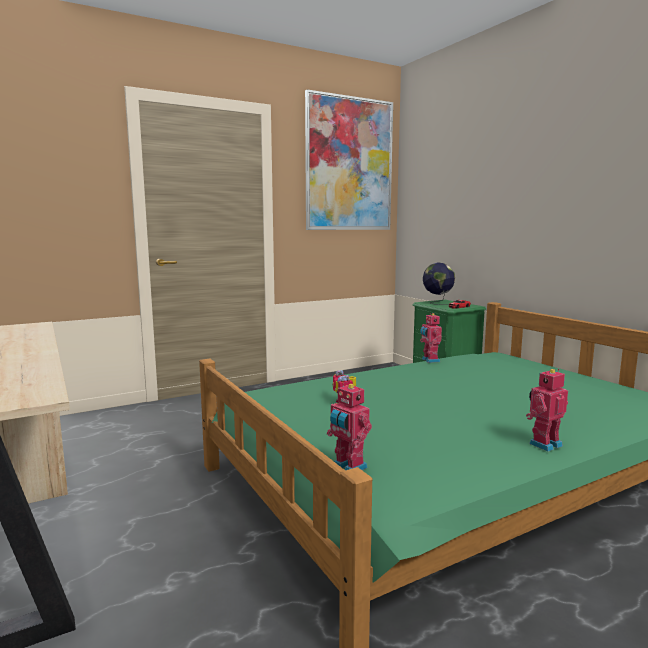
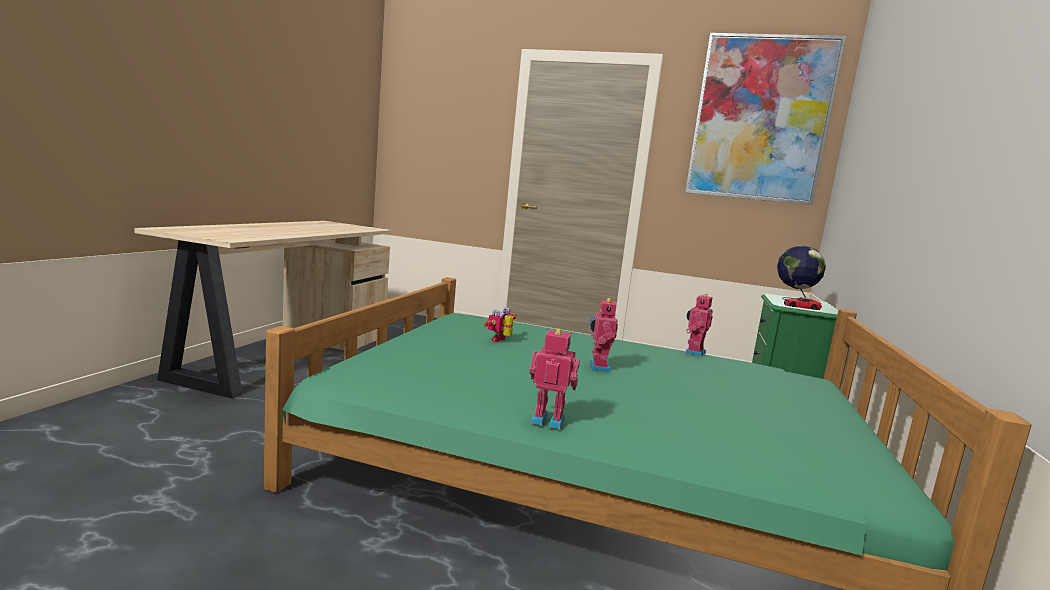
camera: 45 degrees right, 0 degrees up
toy robot [327,383,372,470] -> toy robot moved to [590,298,618,373]

